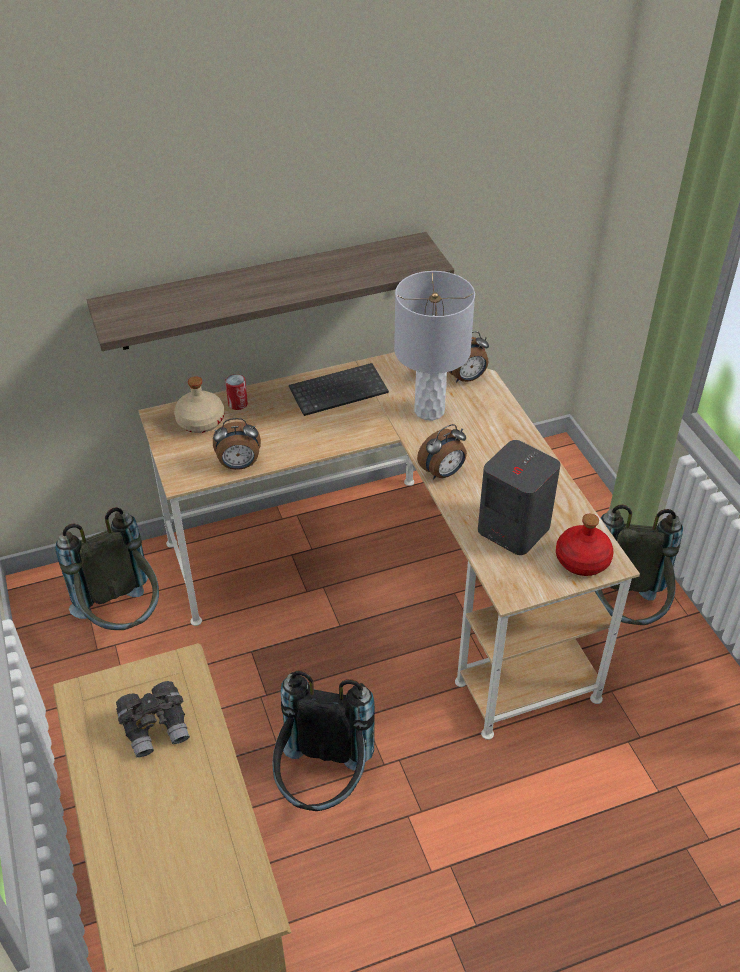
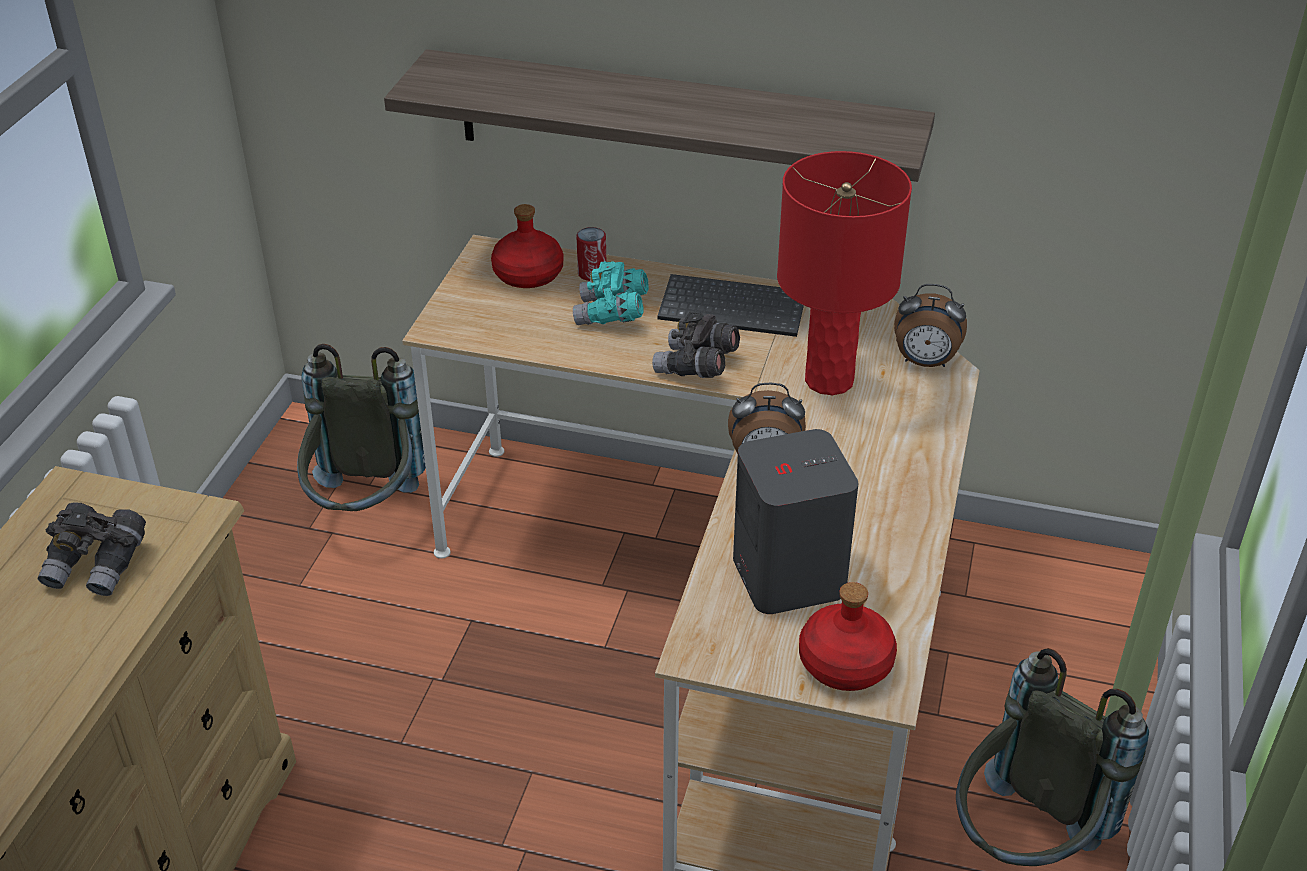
camera: 35 degrees right, 5 degrees down
beige bottle [174,377,225,433] -> red bottle [491,204,563,288]
alarm clock [213,418,261,470] -> none
black backpack [272,670,375,811] -> none
grey table lamp [394,271,475,421] -> red table lamp [777,151,912,395]
none -> turquoise binoculars [573,261,649,325]
none -> grey binoculars [652,312,740,378]

